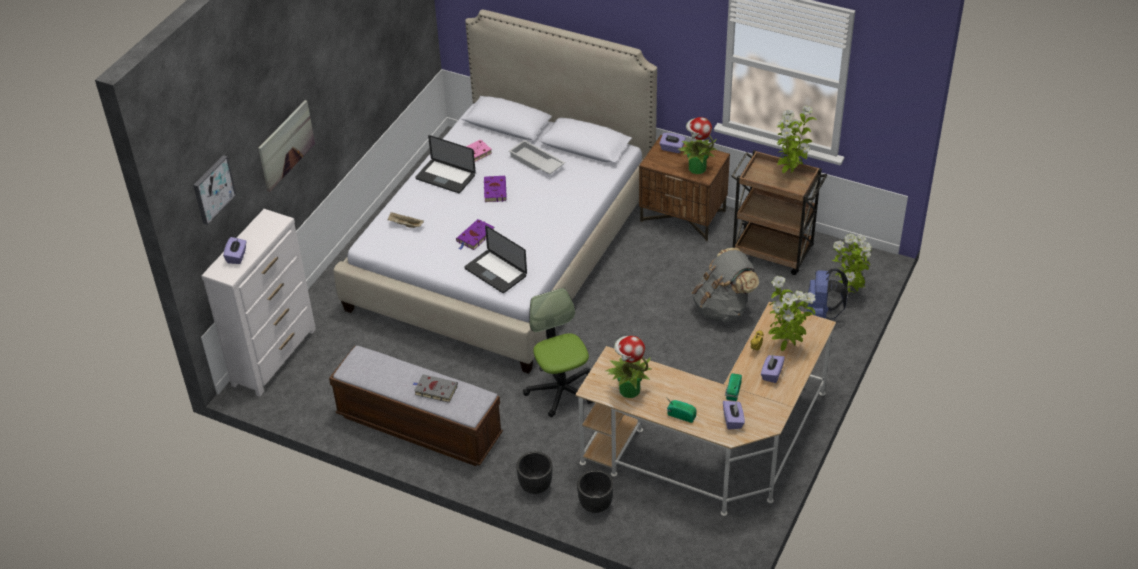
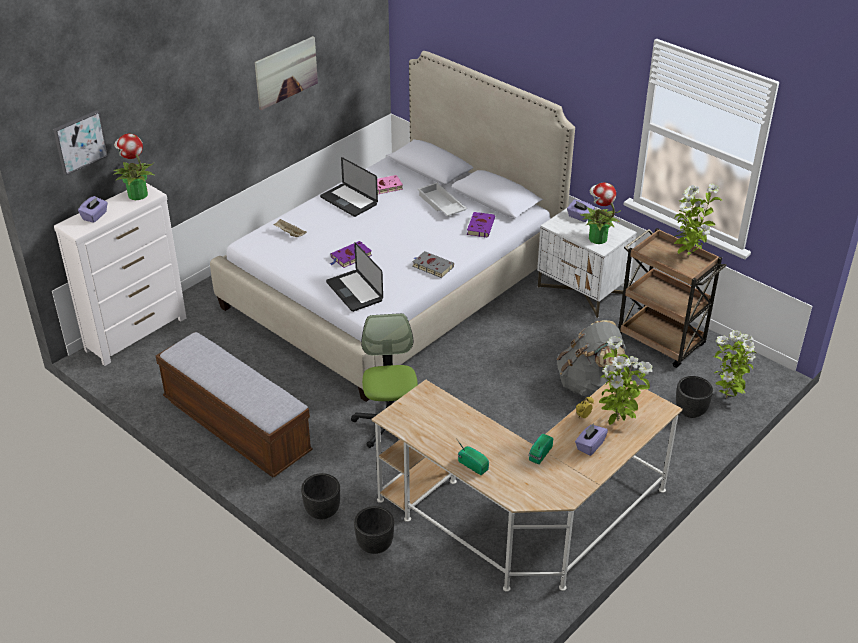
camera: 15 degrees right, 5 degrees down
picture [258,100,315,192] -> picture moved to [255,36,318,110]
grey book [412,374,458,403] -> grey book moved to [412,251,454,278]
purple book [484,176,507,202] -> purple book moved to [467,212,495,238]
potted plant [605,336,652,398] -> potted plant moved to [113,134,154,200]
brown nightstand [639,135,730,241] -> white nightstand [537,208,637,318]
purple tissue box [723,401,745,430] -> none
blue backpack [807,268,848,320] -> black planter [676,376,713,418]

